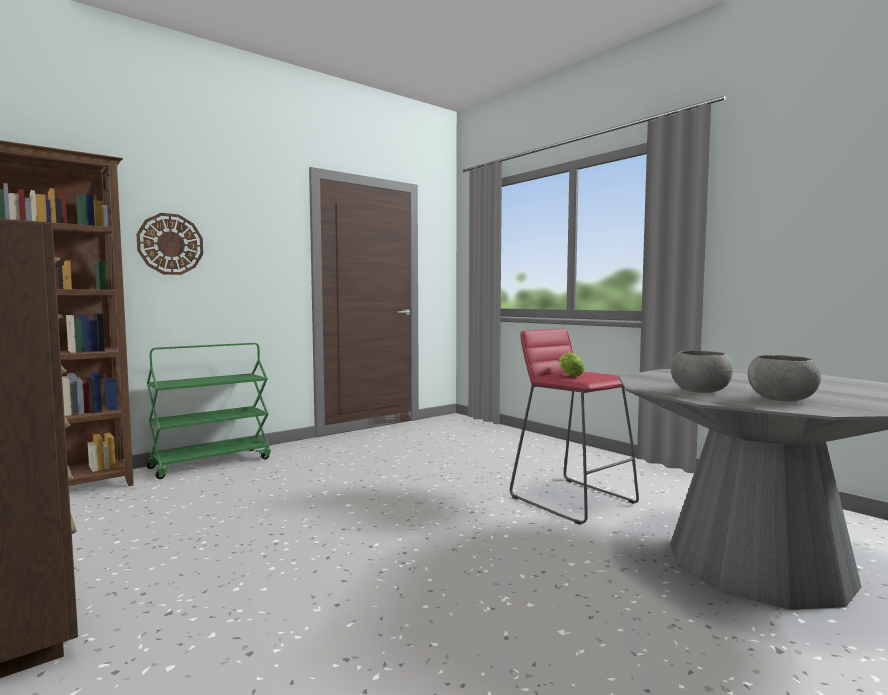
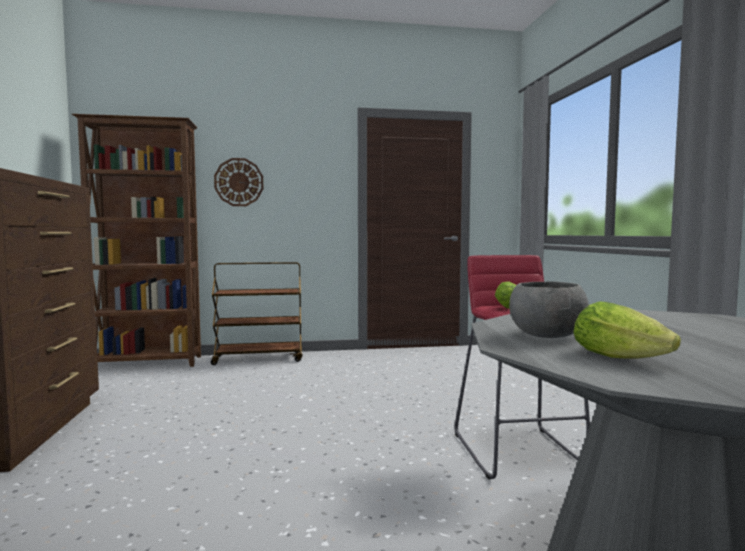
camera: 30 degrees right, 0 degrees up
green cart [146,343,271,479] -> brown cart [211,262,302,365]
grey bowl [748,355,821,401] -> lettuce [573,301,681,359]

